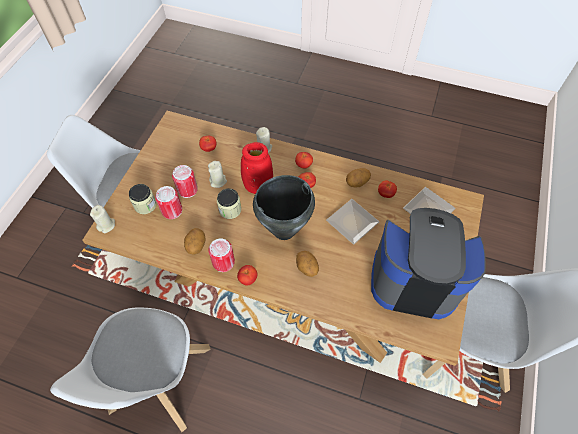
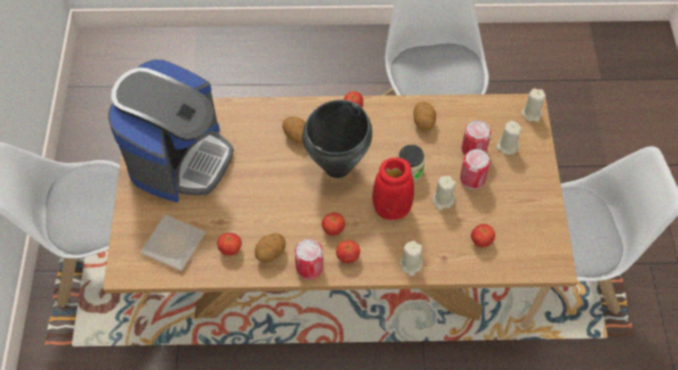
camera: 160 degrees right, 0 degrees up
jar [129,184,157,214] -> beige candle [496,121,522,155]
can [208,238,235,272] -> can moved to [295,239,323,280]
plate [326,199,379,244] -> none
coffee machine [371,208,486,319] -> coffee machine turned 60 degrees counterclockwise [108,59,233,202]

